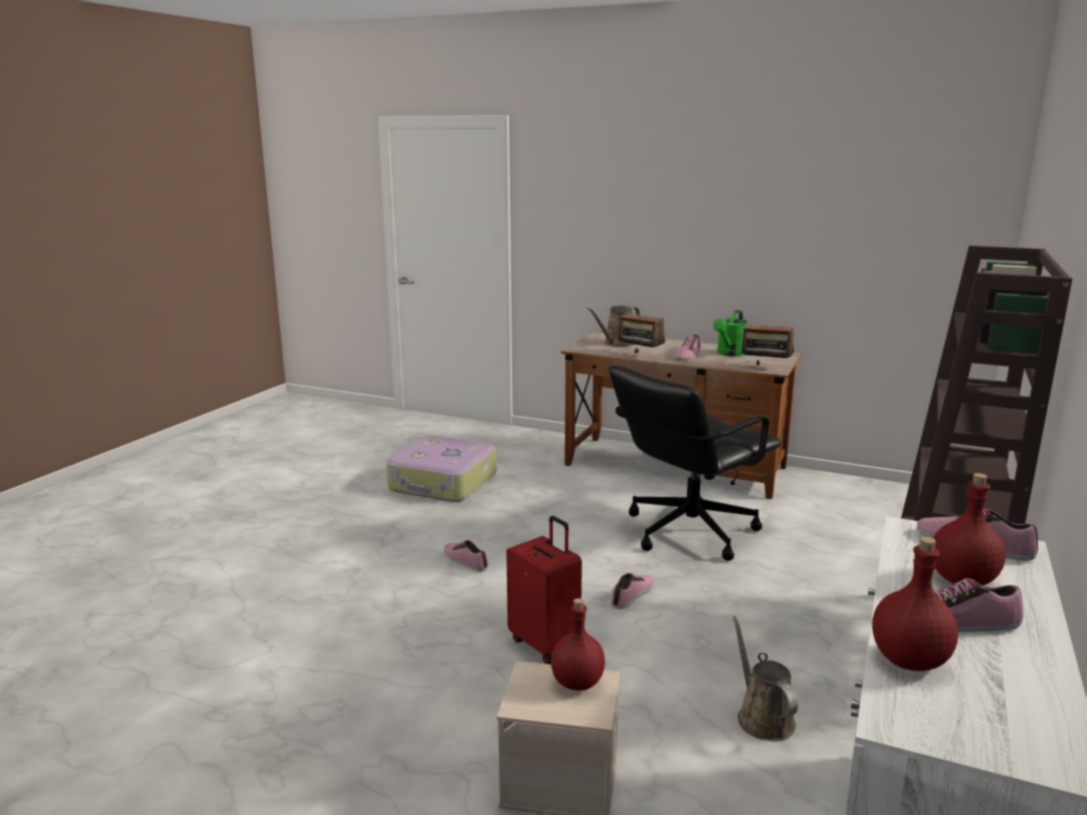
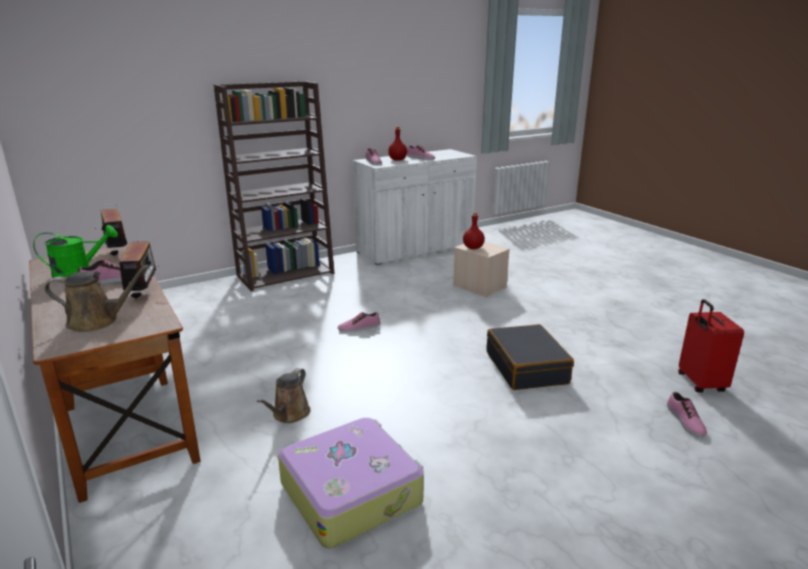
camera: 145 degrees left, 5 degrees up
shoe [444,540,488,572] -> shoe moved to [667,392,707,437]
red suitcase [506,516,582,664] -> red suitcase moved to [678,299,744,393]
black office chair [609,366,781,561] -> none
brown watering can [732,616,798,742] -> brown watering can moved to [257,368,311,423]
red bottle [872,537,958,671] -> none
none -> black suitcase [487,324,574,390]

